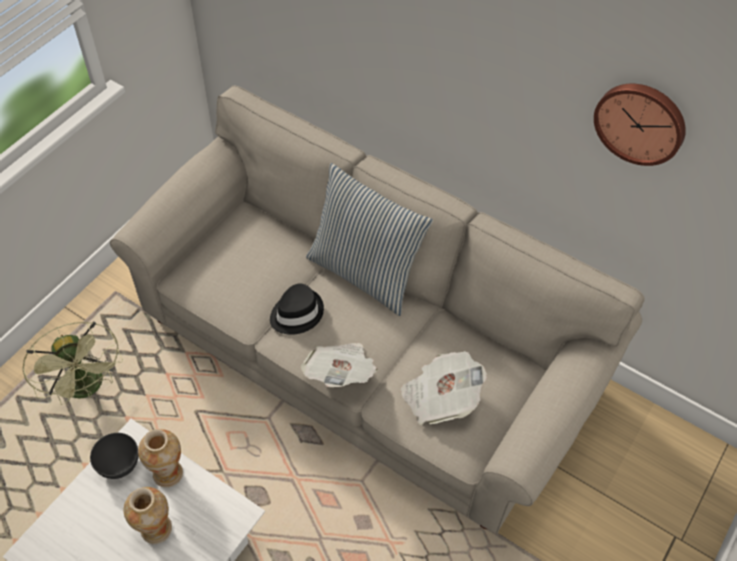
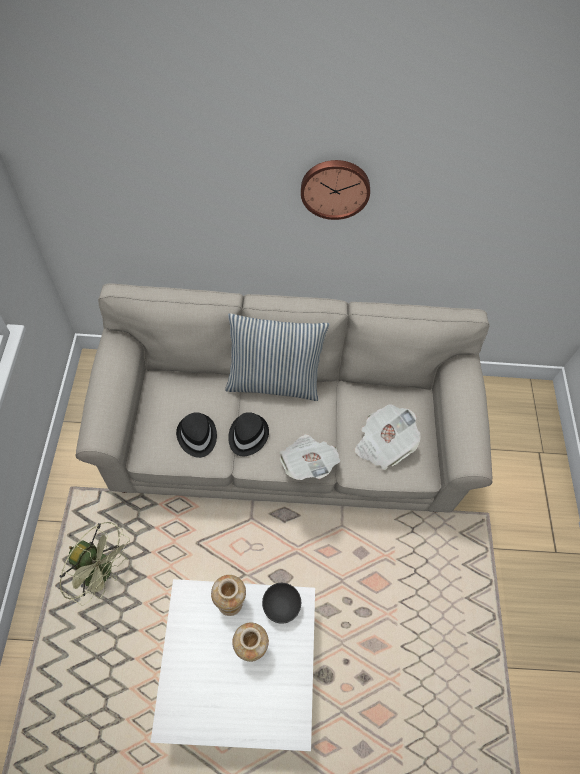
camera: 35 degrees left, 5 degrees up
grey bowl [90,433,139,479] -> grey bowl moved to [262,583,301,624]
wall clock [594,84,686,166] -> wall clock moved to [301,160,370,220]
none -> black hat [176,412,217,458]

